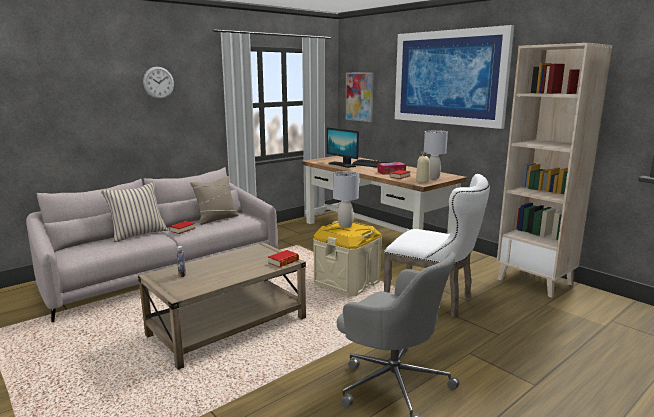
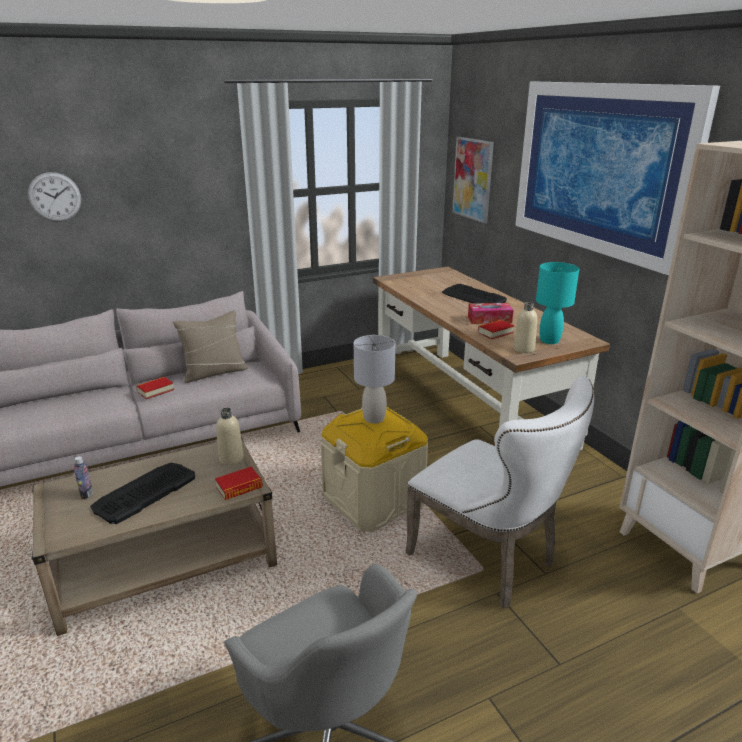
camera: 15 degrees right, 10 degrees up
beige pillow [101,182,168,243] -> none
wall clock [143,67,174,99] -> wall clock moved to [27,172,81,221]
monitor [327,128,359,168] -> none
grey table lamp [424,130,448,179] -> turquoise table lamp [536,262,579,344]
none -> keyboard [90,463,195,524]
none -> beige bottle [216,408,244,465]

